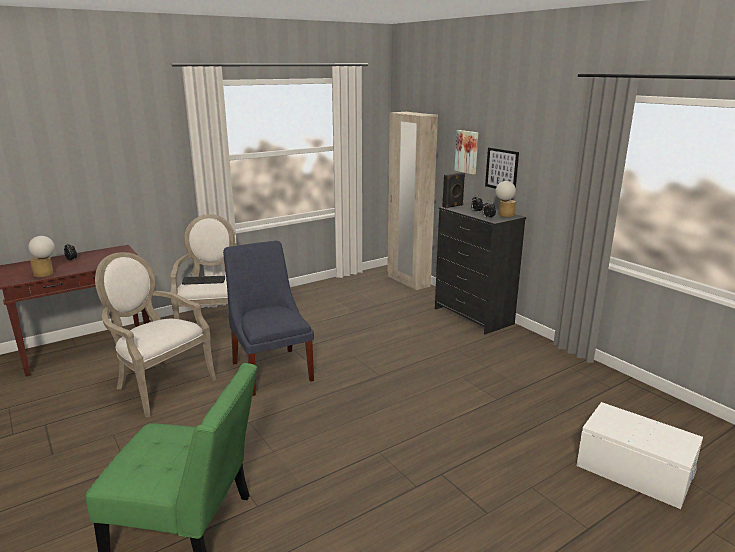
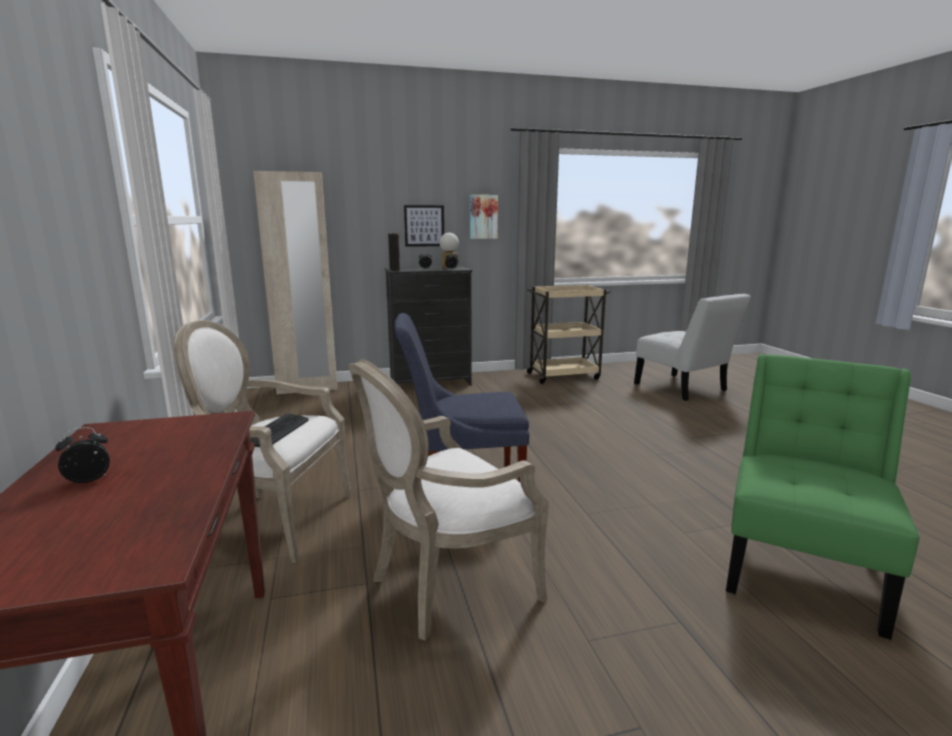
camera: 70 degrees left, 5 degrees down
table lamp [28,236,55,277] -> none
picture [454,130,479,174] -> picture moved to [470,195,498,239]
white storage box [576,402,703,509] -> white chair [634,294,751,401]
none -> beige cart [525,285,610,384]

